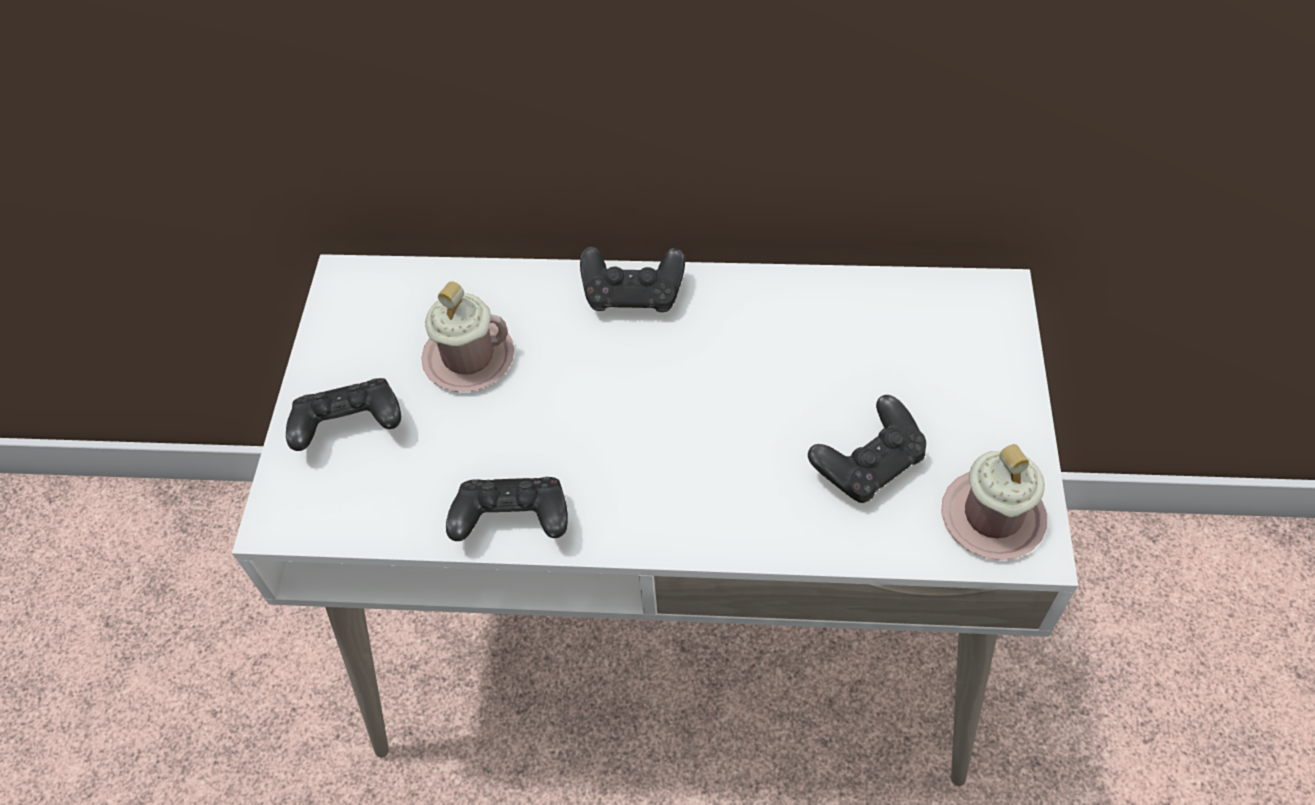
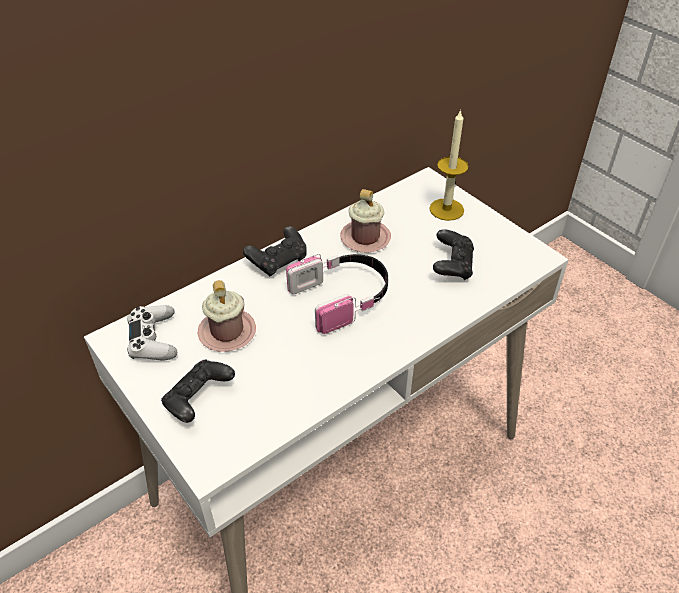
camera: 45 degrees left, 10 degrees down
black game controller [446,477,568,541] -> none
pink mug [941,444,1047,560] -> pink mug moved to [340,189,391,253]
none -> white game controller [127,305,177,360]
none -> headphones [286,254,388,334]
none -> candle [429,109,468,221]

